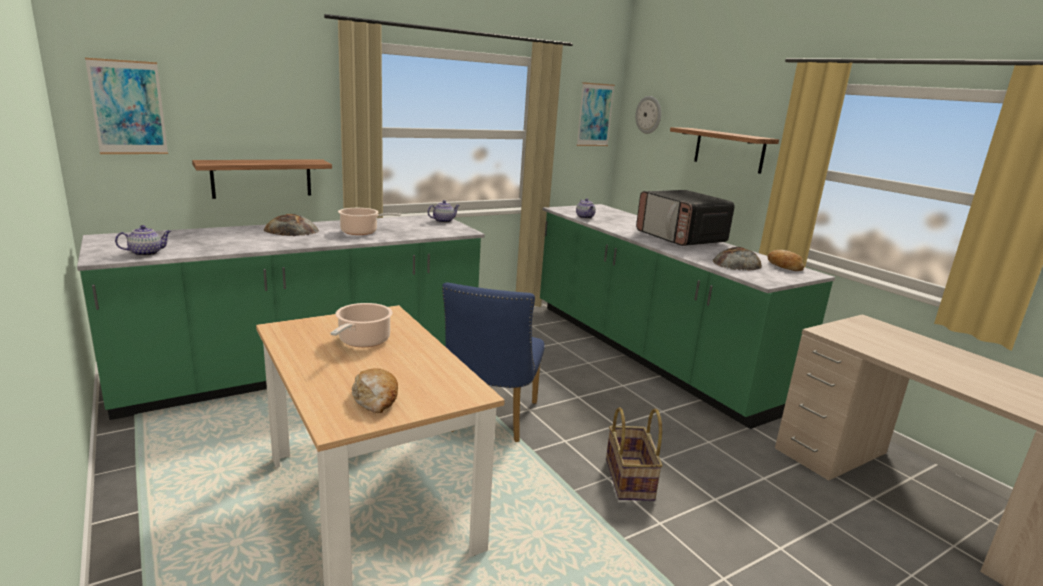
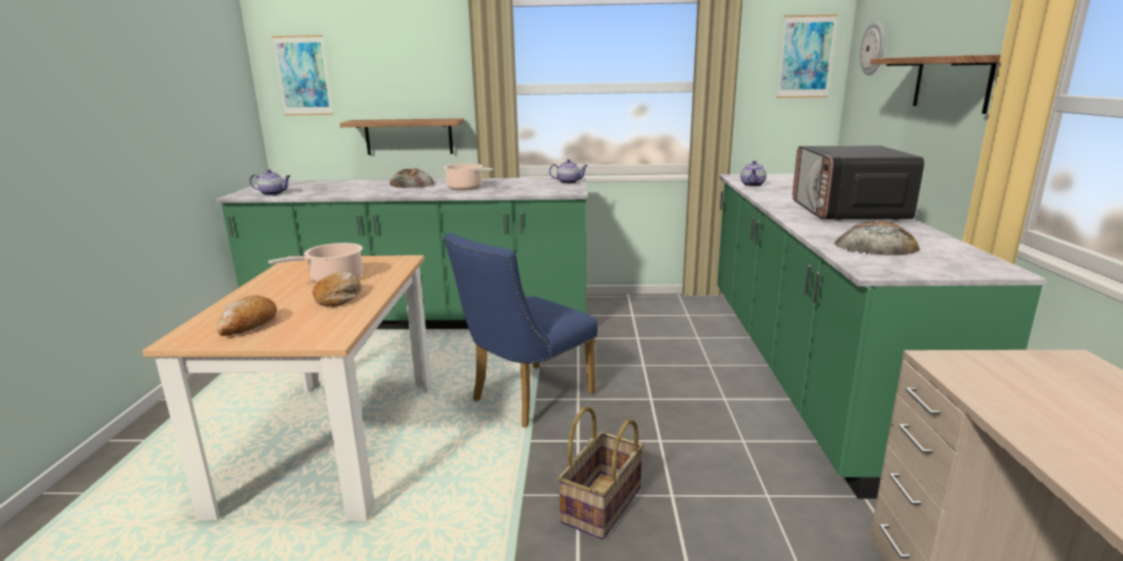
camera: 35 degrees right, 0 degrees up
bread [768,250,804,271] -> bread moved to [313,272,362,307]

